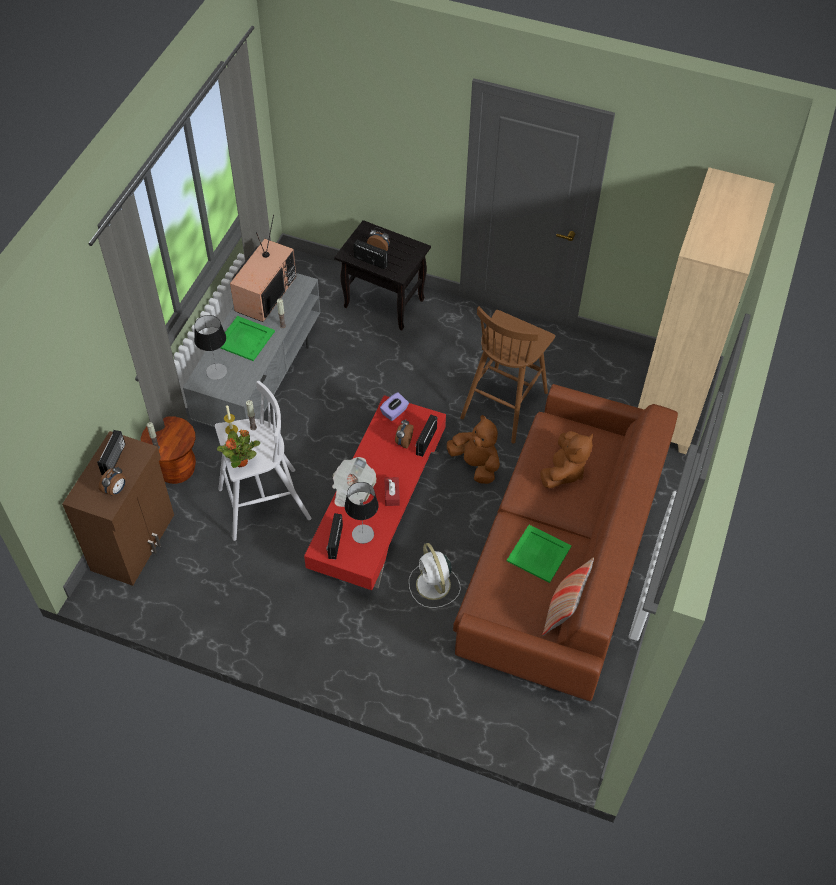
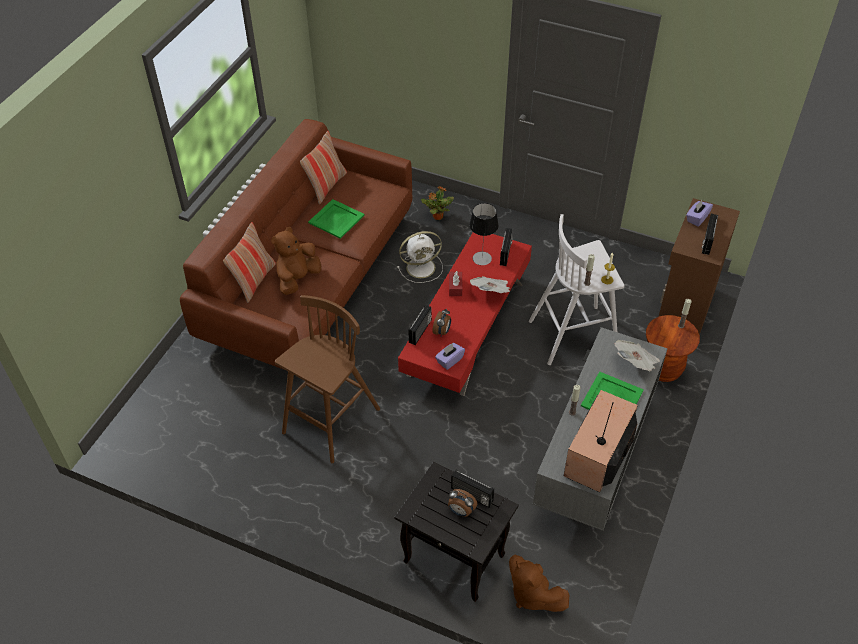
camera: 175 degrees left, 5 degrees down
alarm clock [98,467,126,496] -> purple tissue box [686,200,713,227]
table lamp [194,315,227,380] -> newspaper [615,340,660,372]
potted plant [217,429,260,468] -> potted plant moved to [421,186,454,220]
white fan [409,543,461,608] -> white fan turned 90 degrees clockwise [397,231,443,283]
brown plush toy [447,415,500,484] -> brown plush toy moved to [509,555,569,612]
beige bookcase [638,167,775,454] -> none
none -> pillow [223,222,276,303]

